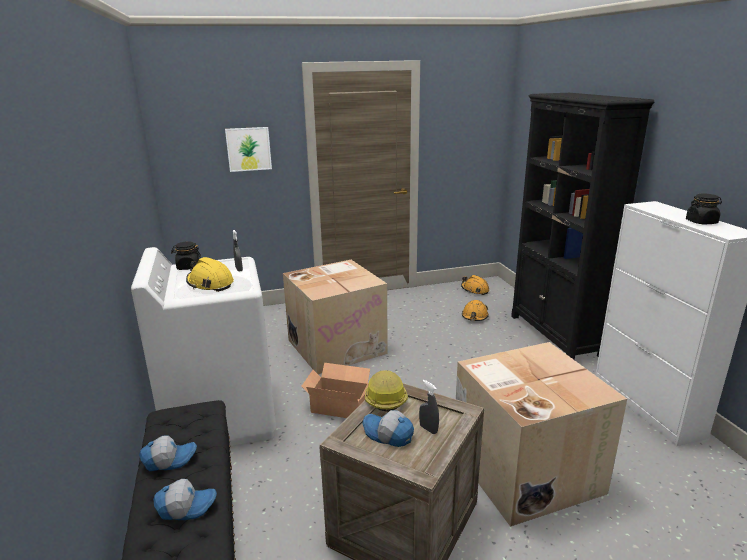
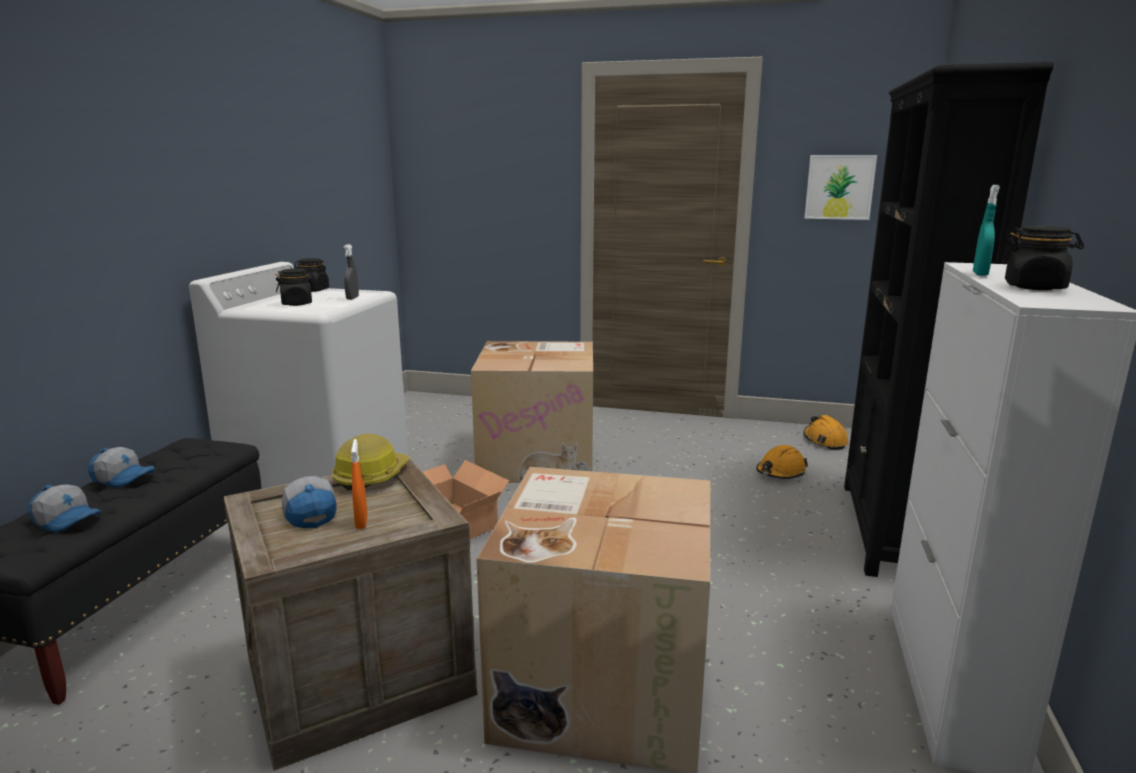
camera: 30 degrees right, 5 degrees down
yellow hard hat [186,257,234,292] -> black jar [276,268,315,306]
picture [225,127,272,172] -> picture moved to [804,155,877,220]
grey spray bottle [419,380,439,434] -> orange spray bottle [351,439,367,529]
none -> turquoise spray bottle [973,185,1000,276]

